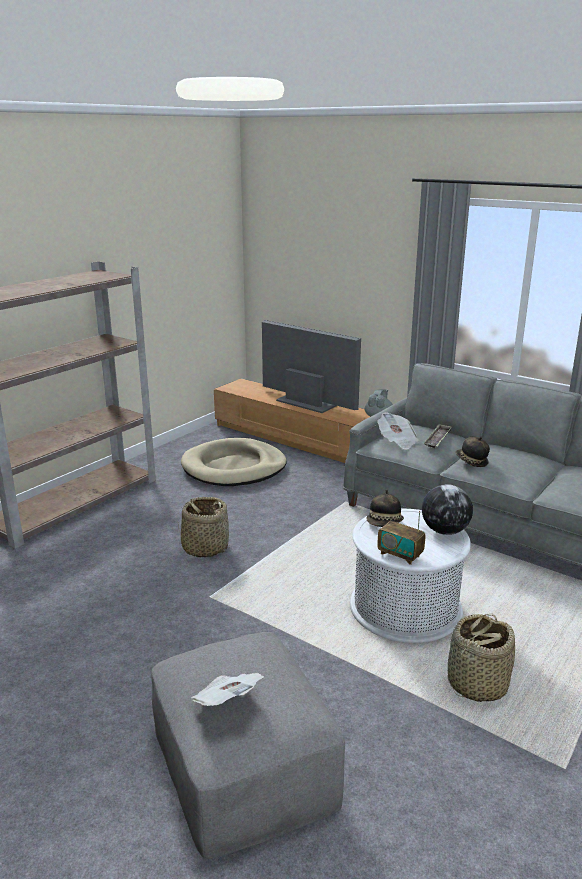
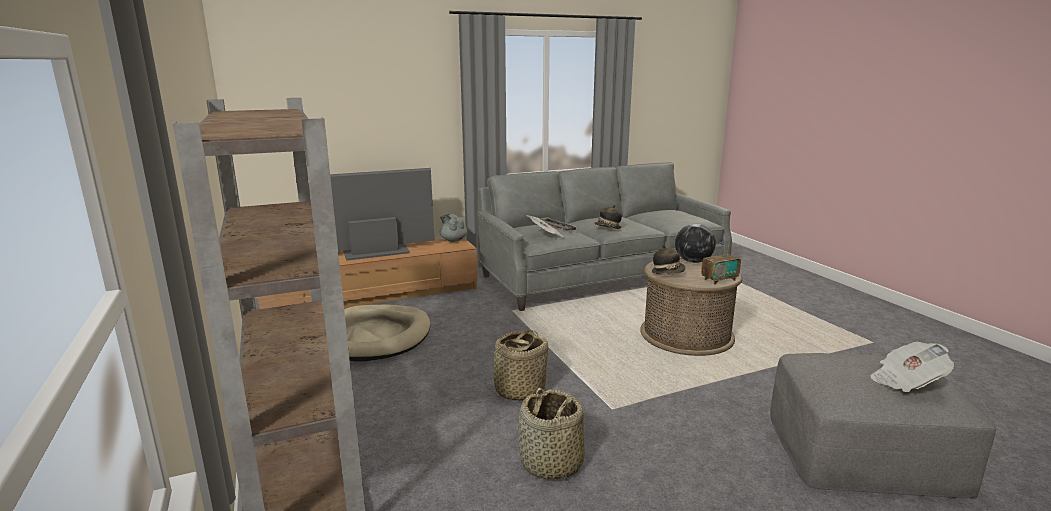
camera: 60 degrees left, 5 degrees down
white coffee table [350,509,471,643] -> brown coffee table [640,257,743,356]
basket [447,613,515,702] -> basket moved to [518,388,585,480]

